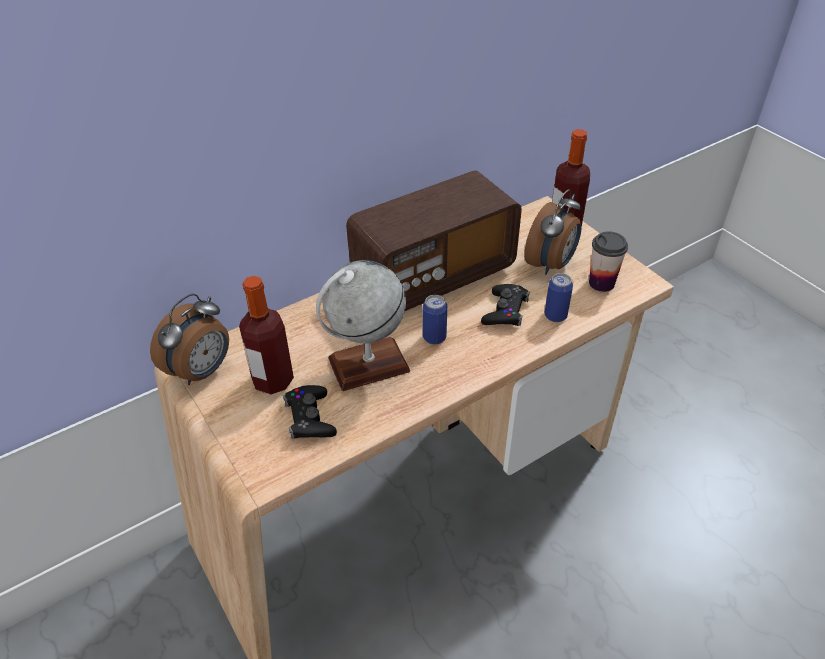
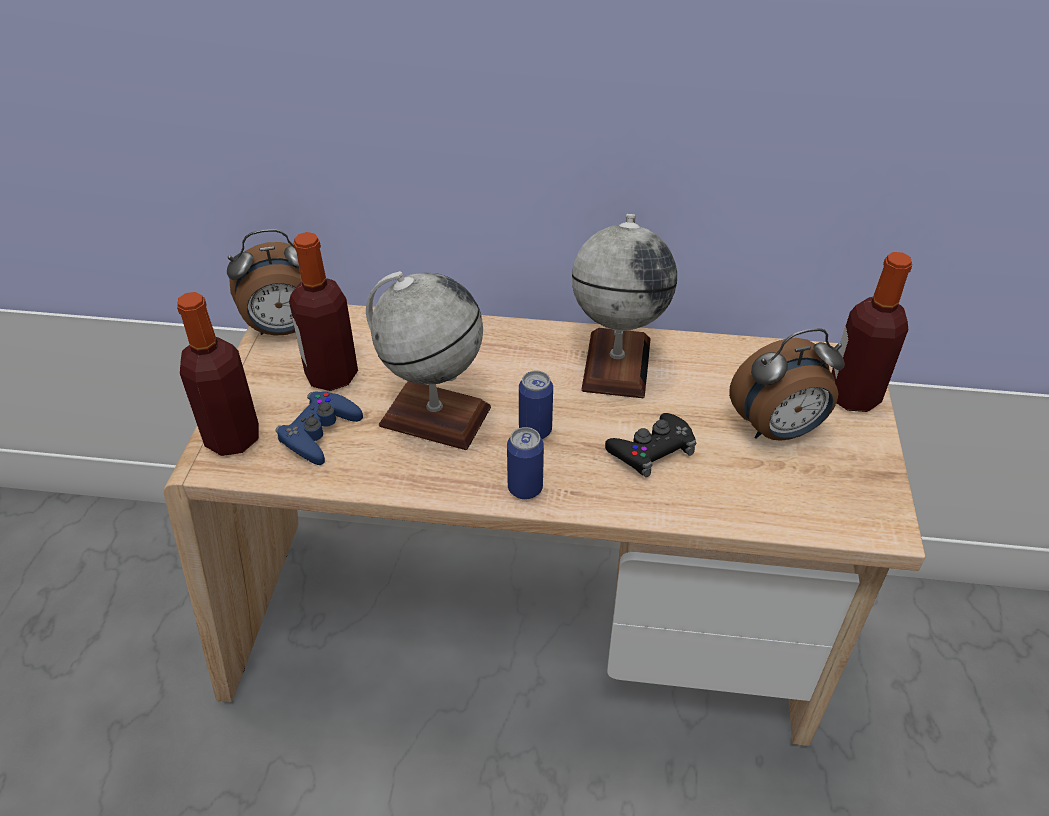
camera: 40 degrees right, 0 degrees up
black game controller [283,385,337,439] -> blue game controller [275,391,363,465]
radio [346,171,522,311] -> globe [572,214,677,398]
can [544,273,573,322] -> can moved to [507,427,544,500]
cup [589,231,628,292] -> none
none -> bottle [177,292,259,456]

